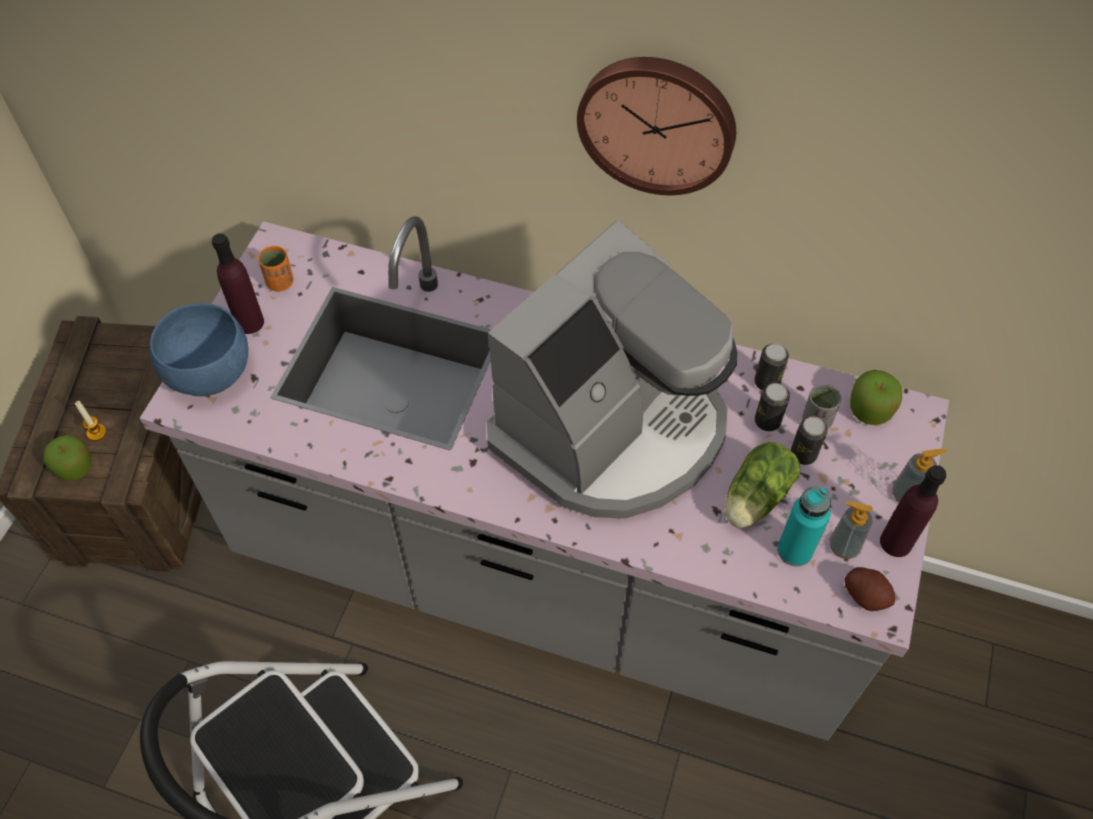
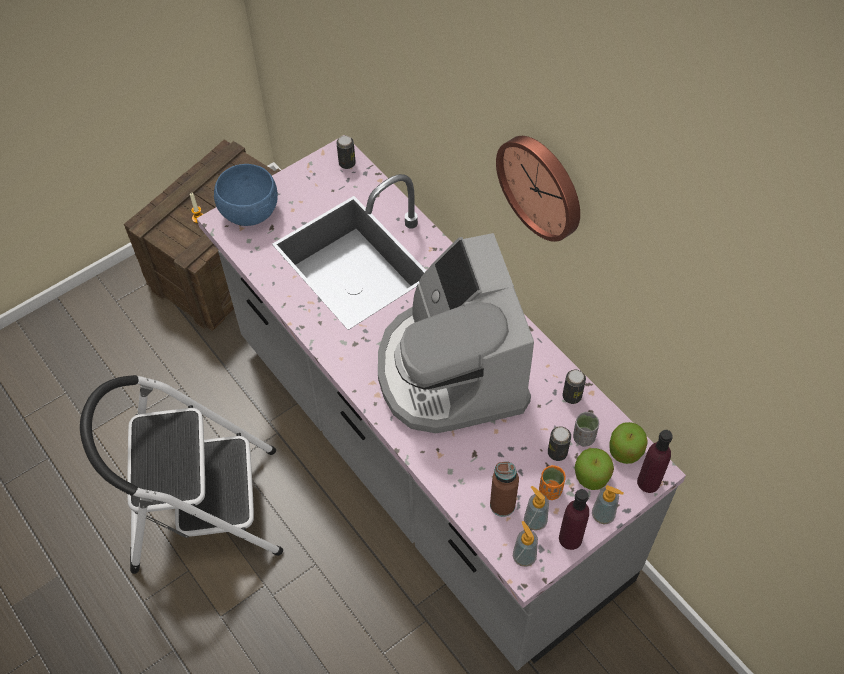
camera: 35 degrees right, 0 degrees up
apple [43,435,92,481] -> apple moved to [575,448,614,490]
purple bottle [212,233,264,334] -> purple bottle moved to [637,430,673,493]
orange cup [258,246,293,292] -> orange cup moved to [539,465,566,500]
coffee machine [487,220,737,519] -> coffee machine turned 90 degrees clockwise [378,233,534,433]
lettuce [725,442,800,528] -> none
can [755,383,790,431] -> can moved to [336,136,356,169]
turquoise bottle [777,487,831,567] -> brown bottle [490,461,519,517]
potato [845,567,895,611] -> soap dispenser [513,521,538,567]

